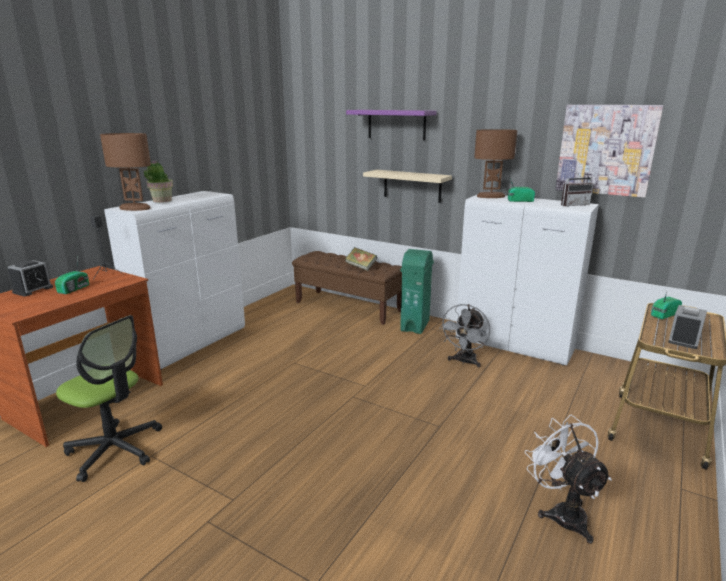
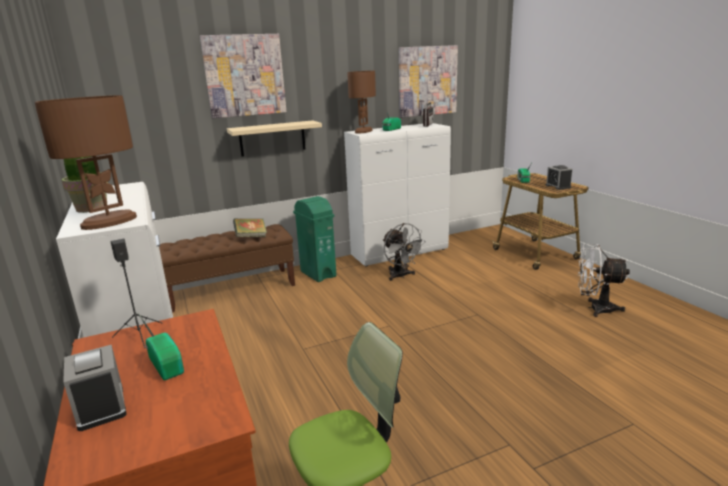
camera: 55 degrees left, 0 degrees up
purple shelf [346,110,437,140] -> picture [200,34,287,118]

